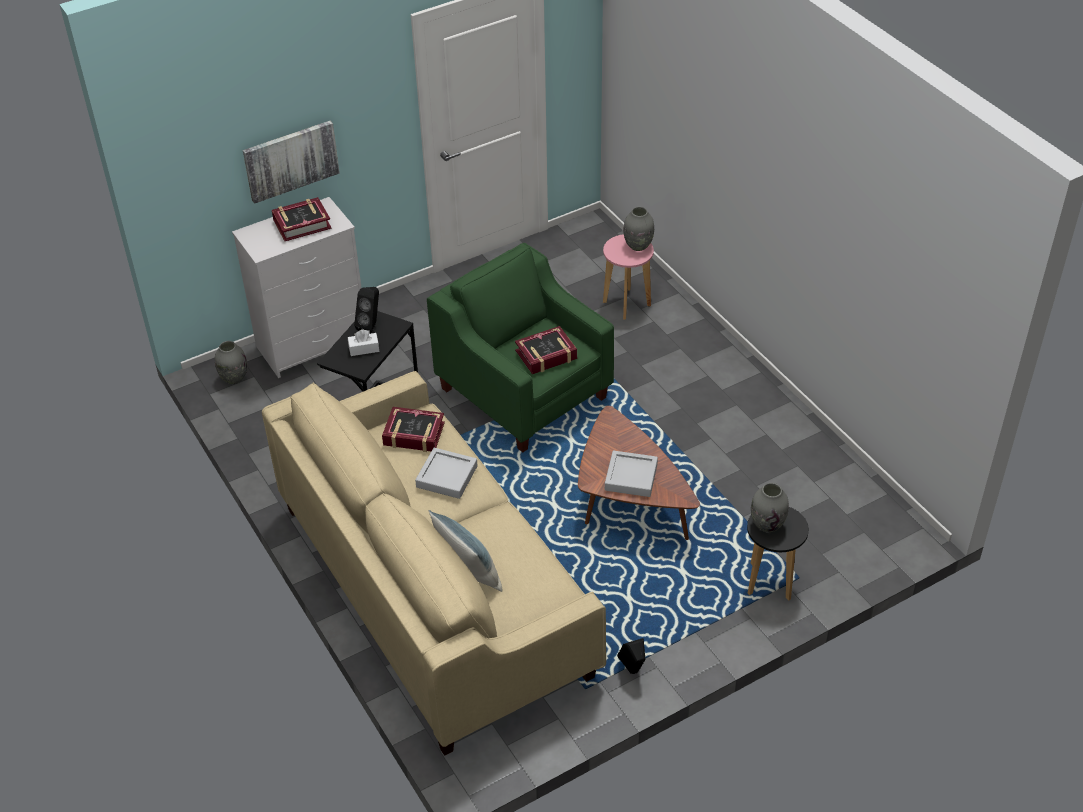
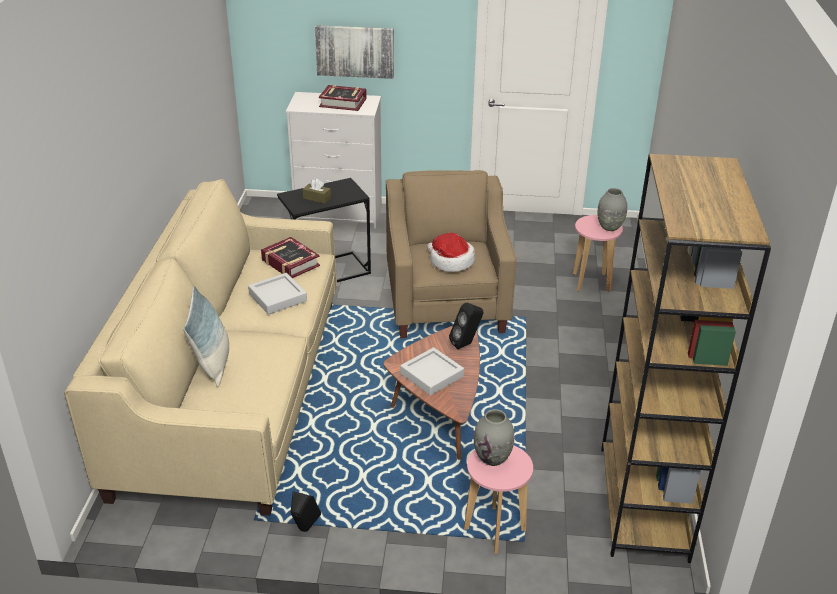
camera: 35 degrees right, 10 degrees down
grey vase [215,341,247,384] -> none
white tissue box [348,330,379,356] -> brown tissue box [303,179,331,204]
black speaker [354,287,379,334] -> black speaker moved to [449,303,483,349]
green armchair [427,243,614,452] -> beige armchair [386,170,517,338]
book [515,326,577,374] -> hat [427,233,475,272]
black stool [747,507,809,600] -> pink stool [464,446,533,554]
none -> brown bookcase [601,154,771,563]

